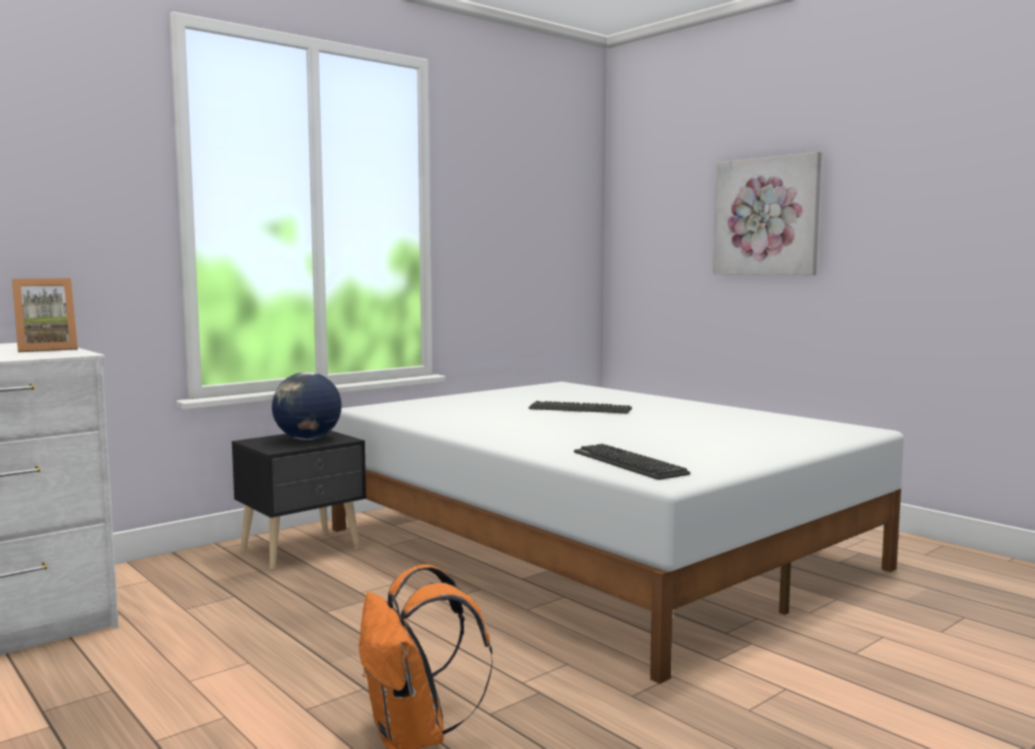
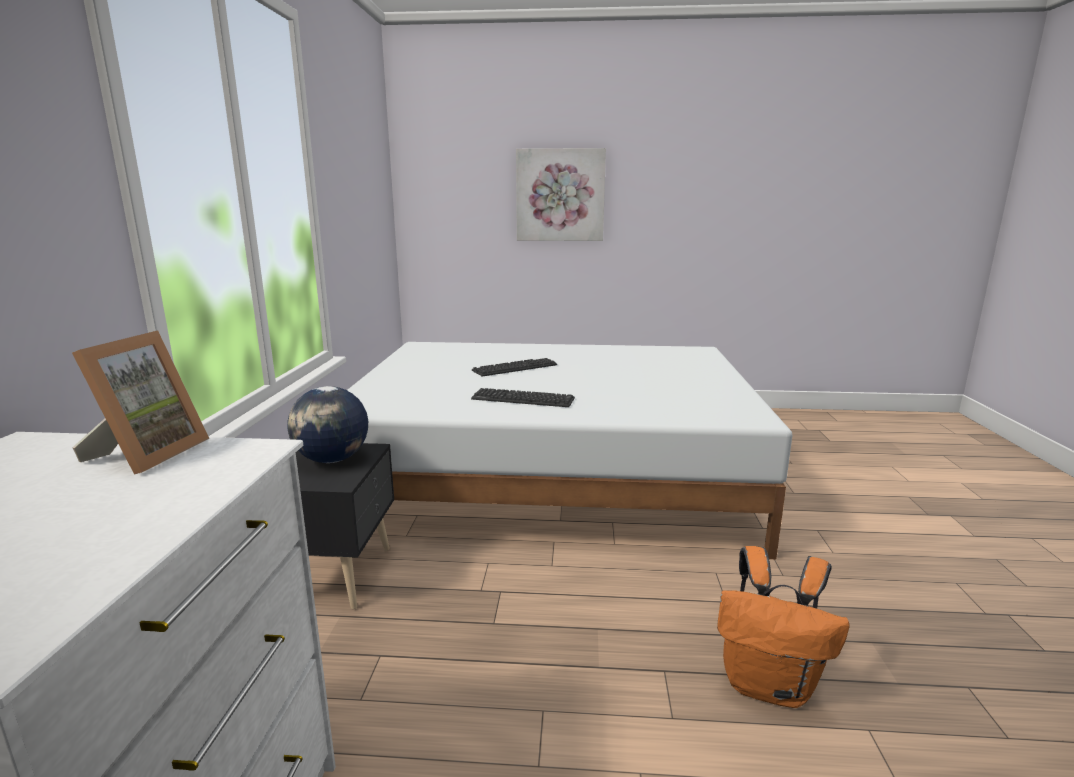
camera: 45 degrees left, 10 degrees up
keyboard [574,444,690,480] -> keyboard moved to [471,388,575,407]

